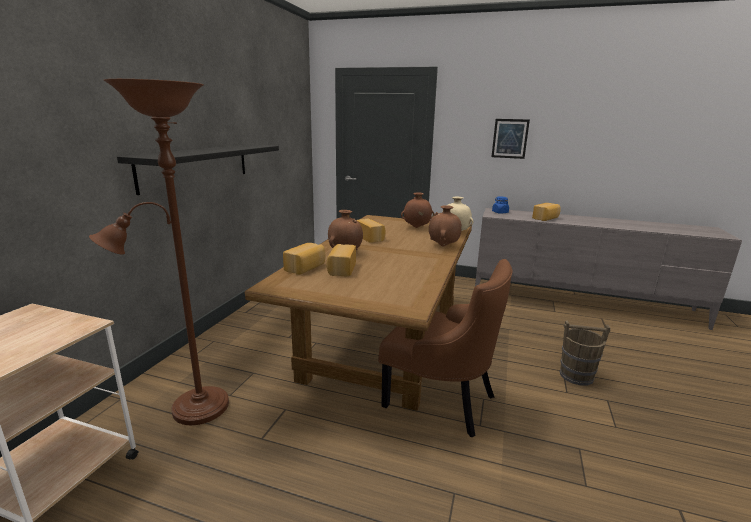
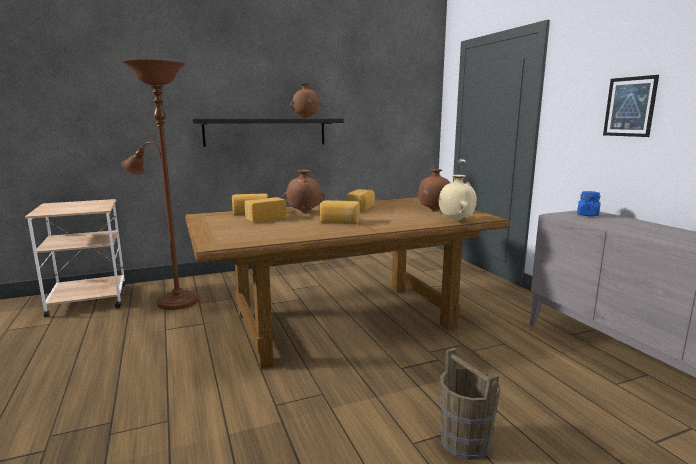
camera: 50 degrees right, 5 degrees down
brown chair [378,259,513,437] -> none
brown vase [429,205,462,246] -> brown vase moved to [290,83,322,118]
bread [532,203,560,221] -> bread moved to [320,200,360,224]

